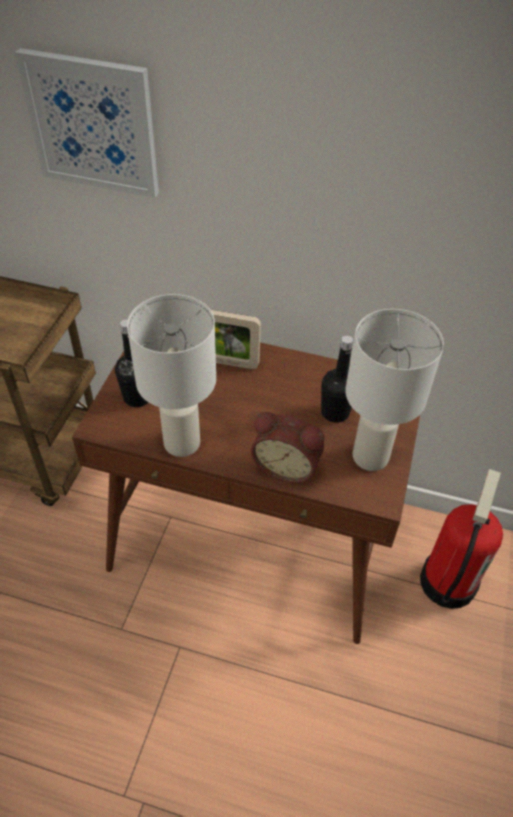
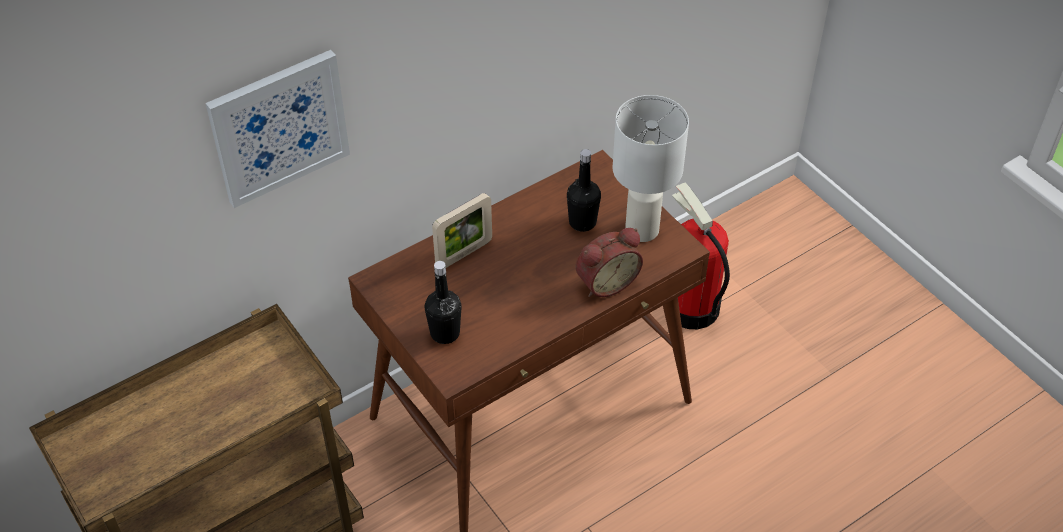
camera: 50 degrees left, 0 degrees up
white table lamp [127,294,216,457] -> none

